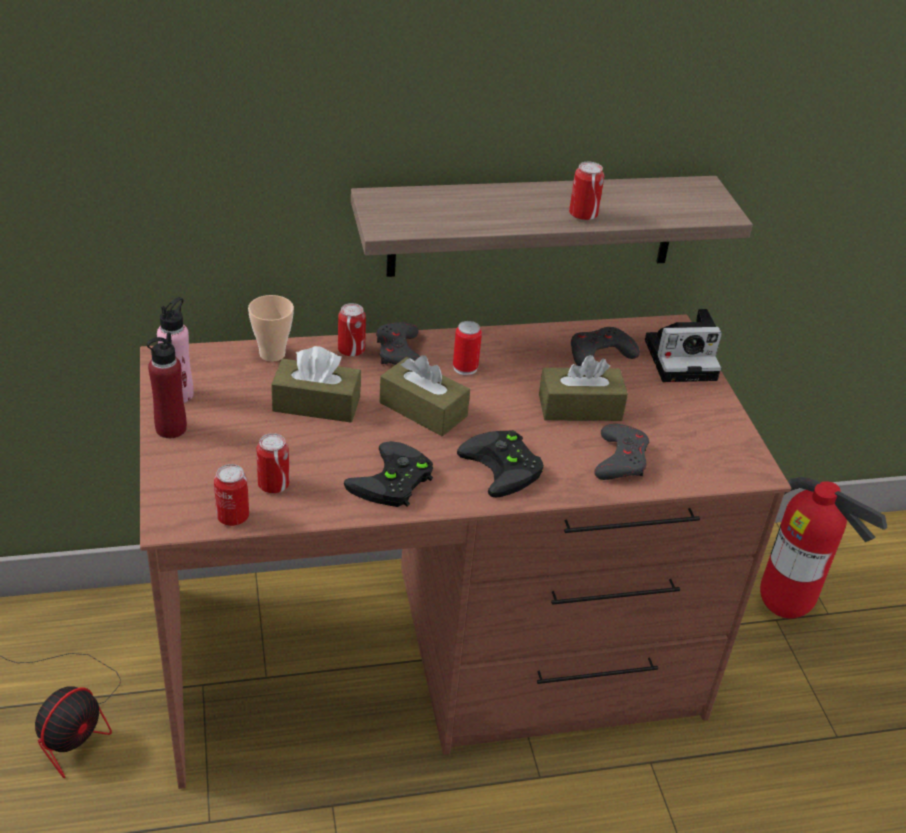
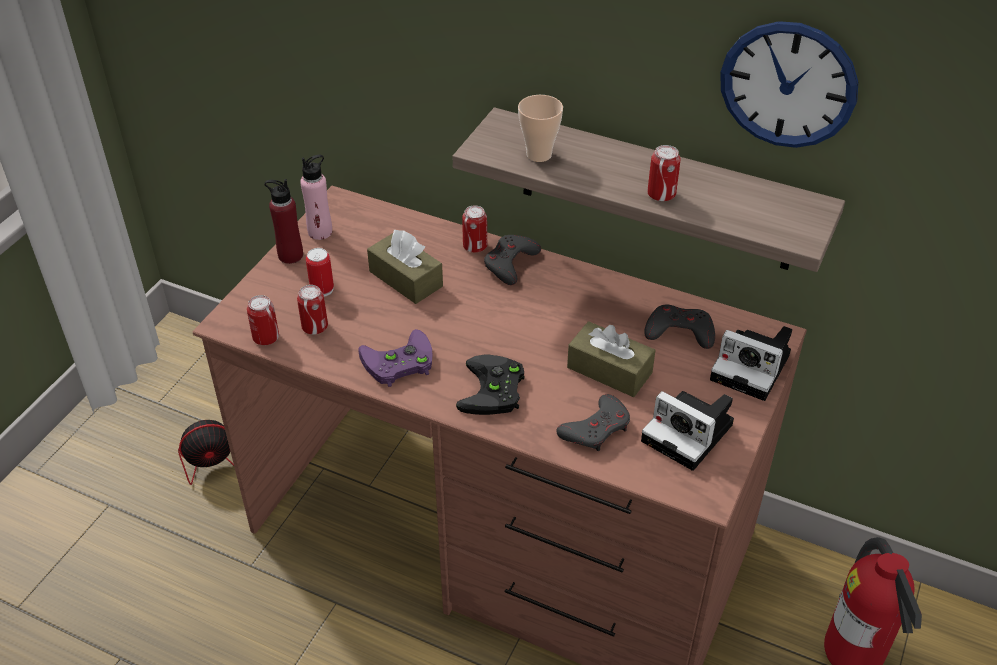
camera: 40 degrees right, 5 degrees up
cup [248,295,294,362] -> cup moved to [518,95,563,162]
black game controller [344,441,433,507] -> purple game controller [358,329,432,387]
brown tissue box [379,355,470,436] -> none
can [453,321,482,375] -> can moved to [306,248,334,297]
none -> camera [641,391,734,471]
none -> wall clock [720,21,858,148]

